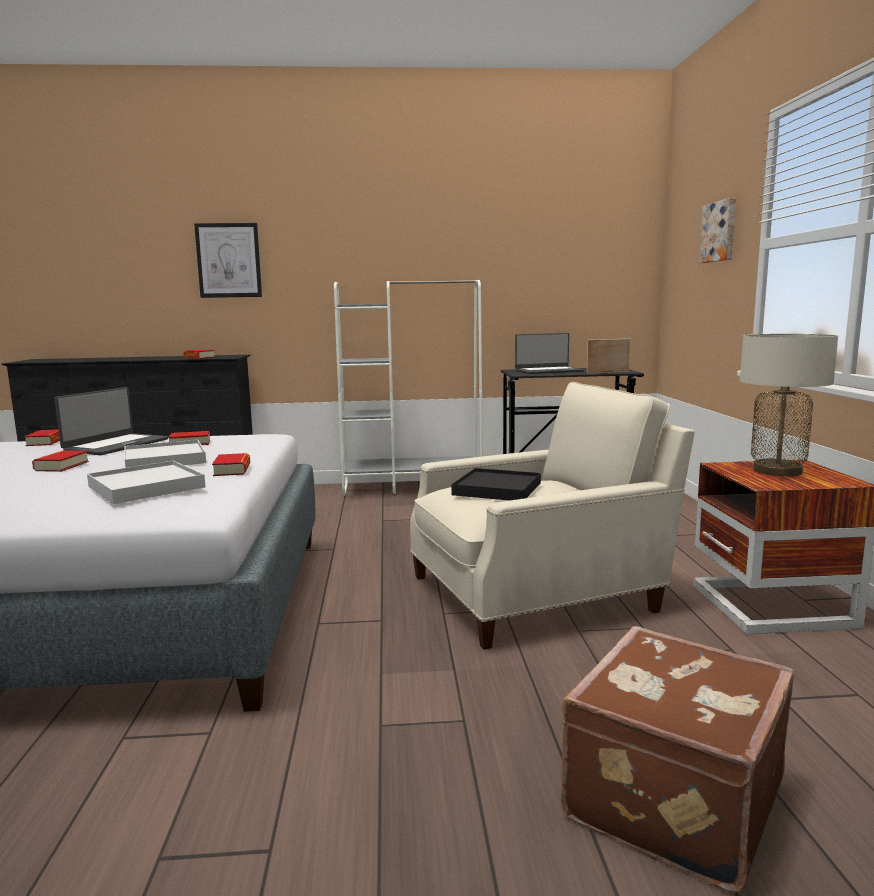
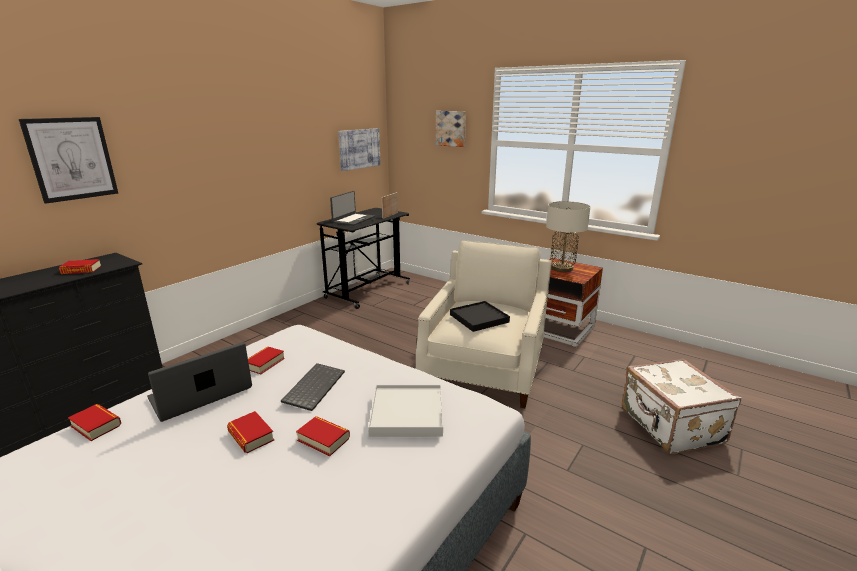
camera: 50 degrees left, 10 degrees up
laptop [54,387,168,455] -> laptop turned 105 degrees counterclockwise [147,342,252,422]
white tray [124,440,206,468] -> keyboard [281,363,345,411]
book [212,453,250,476] -> book moved to [296,416,350,456]
grey clothes rack [334,280,483,496] -> none
brown suitcase [561,626,794,893] -> white suitcase [622,359,741,454]
none -> picture [338,128,381,171]

